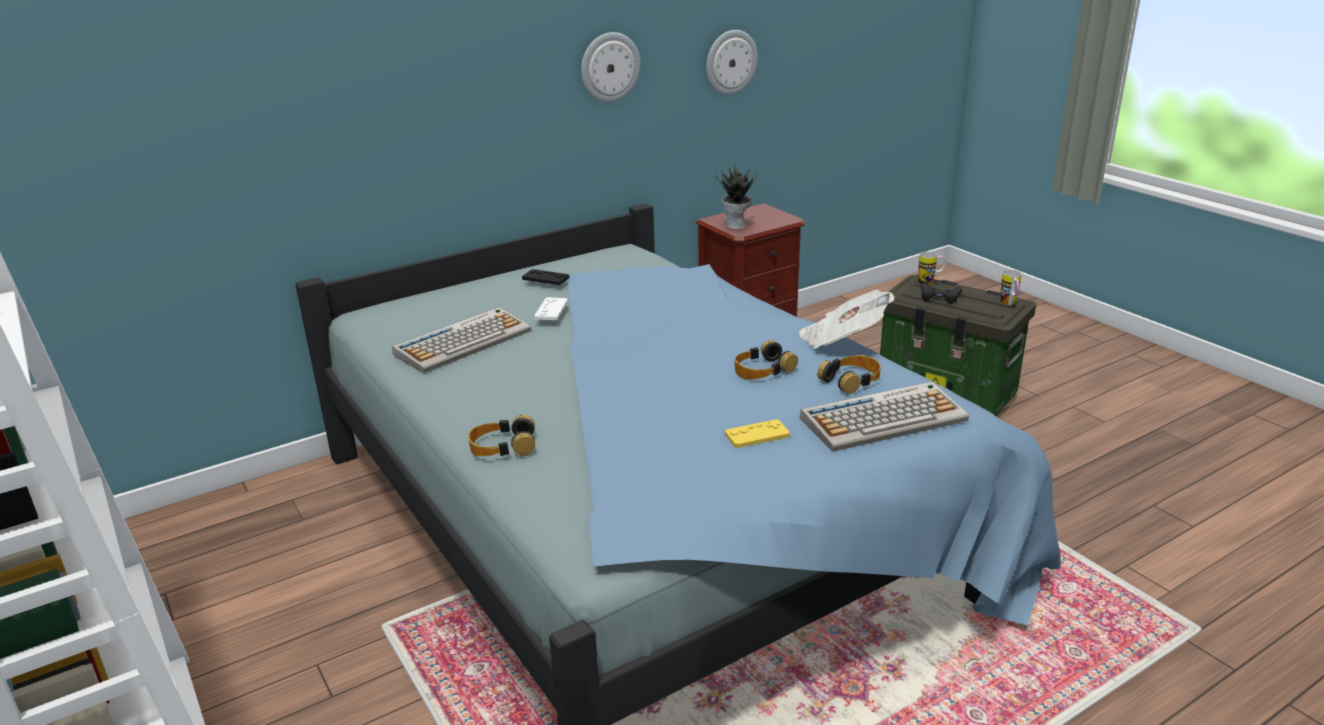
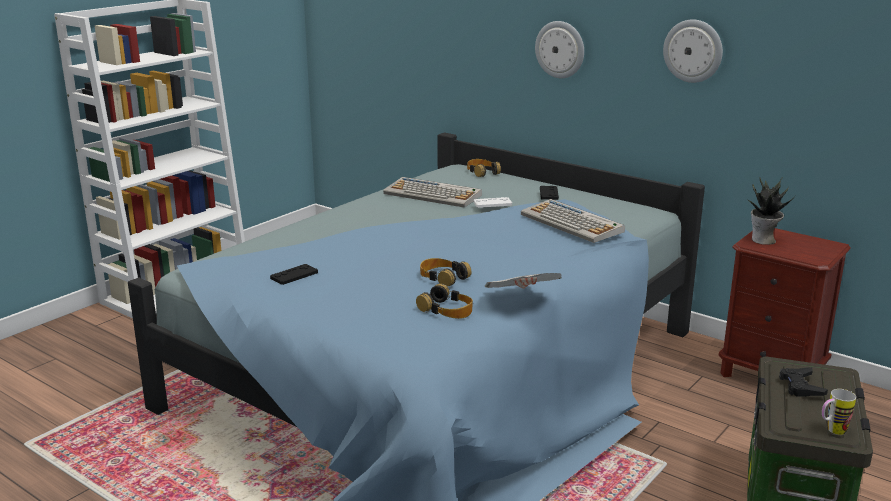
camera: 70 degrees right, 5 degrees down
headphones [468,415,535,456] -> headphones moved to [467,159,501,177]
wall clock [706,30,758,95] -> wall clock moved to [535,21,584,78]
yellow game controller [725,419,790,448] -> none
keyboard [800,382,969,452] -> keyboard moved to [521,199,625,243]
mug [918,252,946,285] -> none
none -> black game controller [270,264,318,285]

